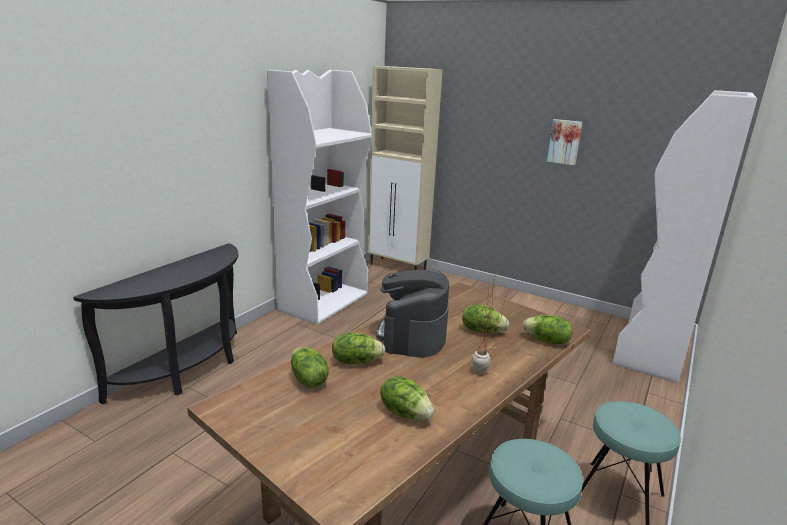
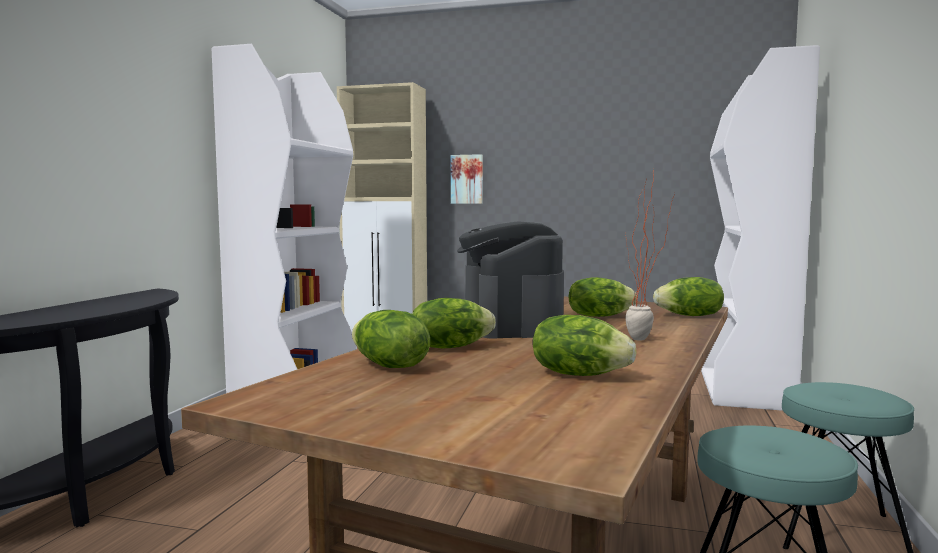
camera: 15 degrees left, 15 degrees down
picture [547,119,582,165] -> picture moved to [451,154,483,204]

